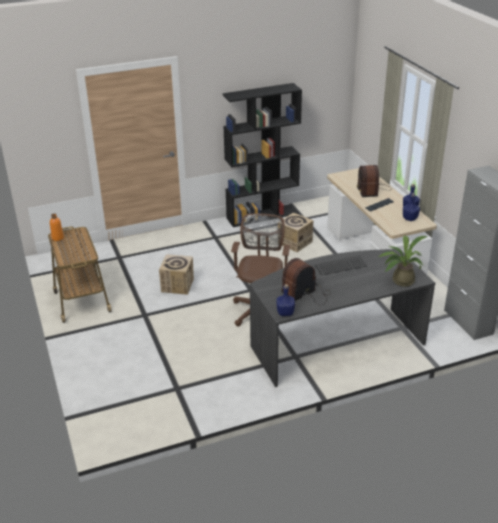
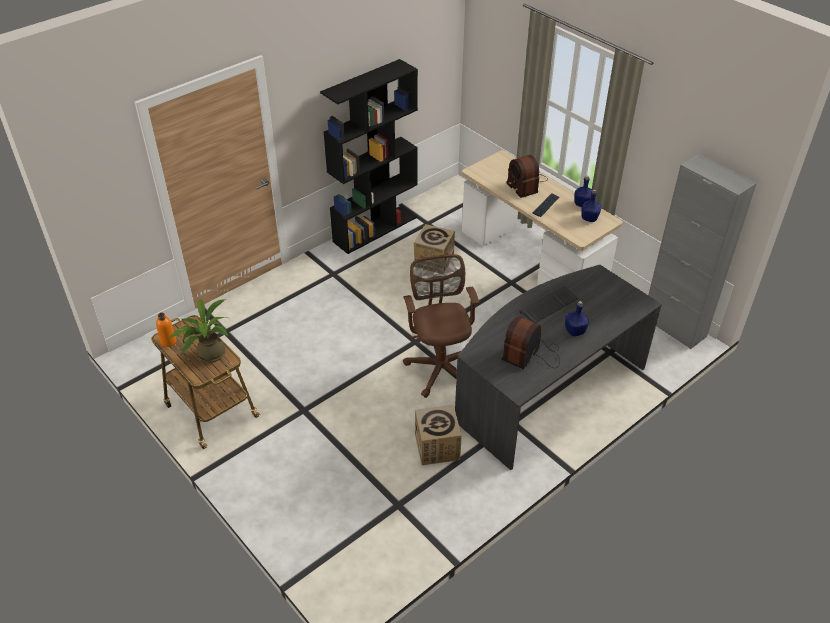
camera: 20 degrees left, 10 degrees up
cardboard box [159,254,194,295] -> cardboard box moved to [415,405,462,465]
blue bottle [276,284,295,316] -> blue bottle moved to [565,301,589,336]
potted plant [377,235,428,287] -> potted plant moved to [169,299,228,362]

